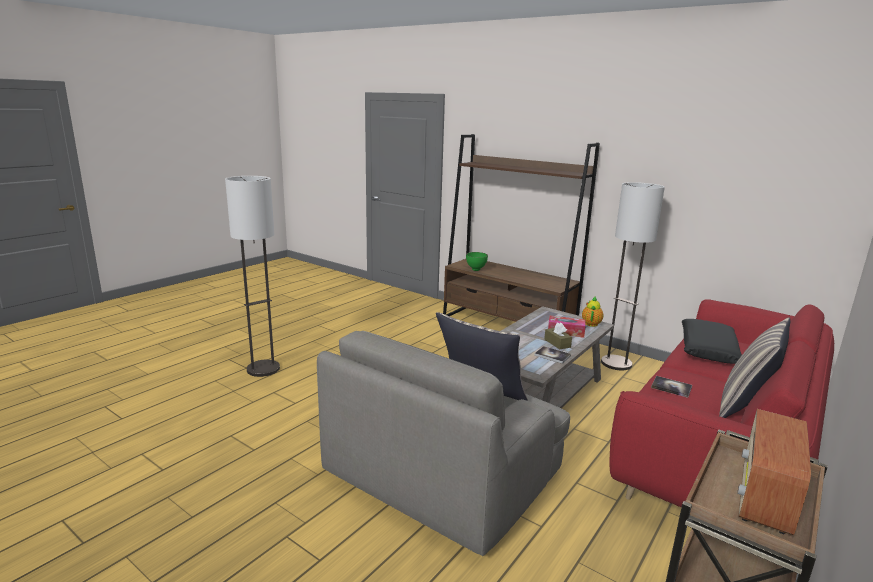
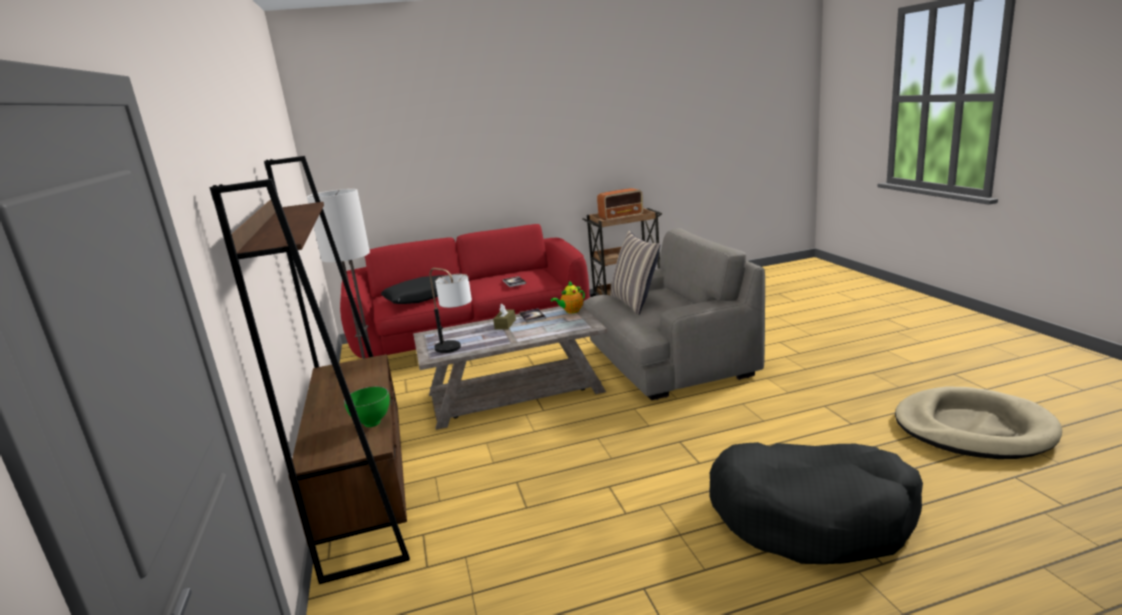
camera: 140 degrees left, 0 degrees up
floor lamp [225,176,280,377] -> black dog bed [709,442,923,564]
tissue box [548,316,586,338] -> none
teapot [582,297,604,327] -> teapot moved to [551,281,585,314]
pillow [719,318,791,418] -> none
none -> table lamp [430,268,472,353]
none -> beige dog bed [895,387,1062,459]

